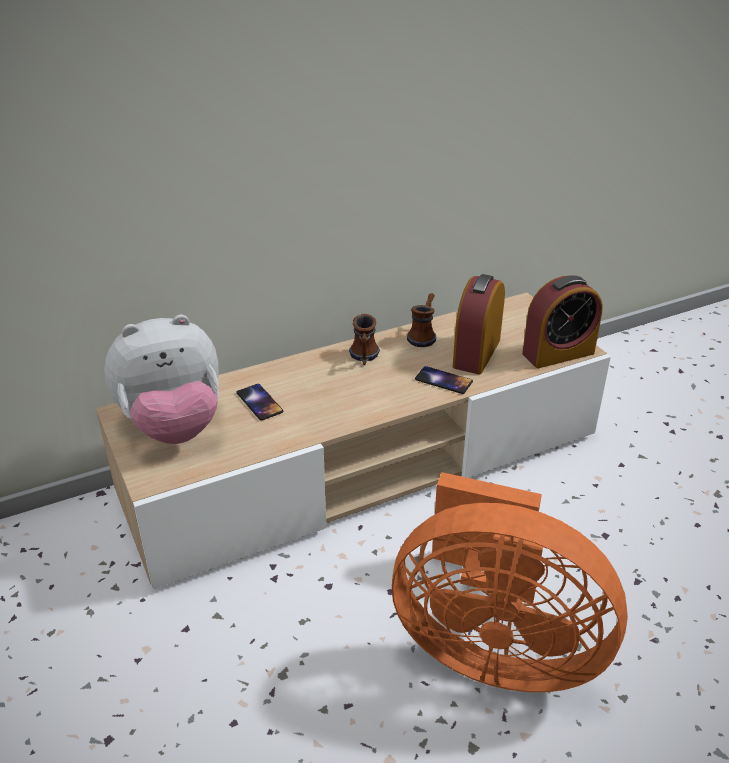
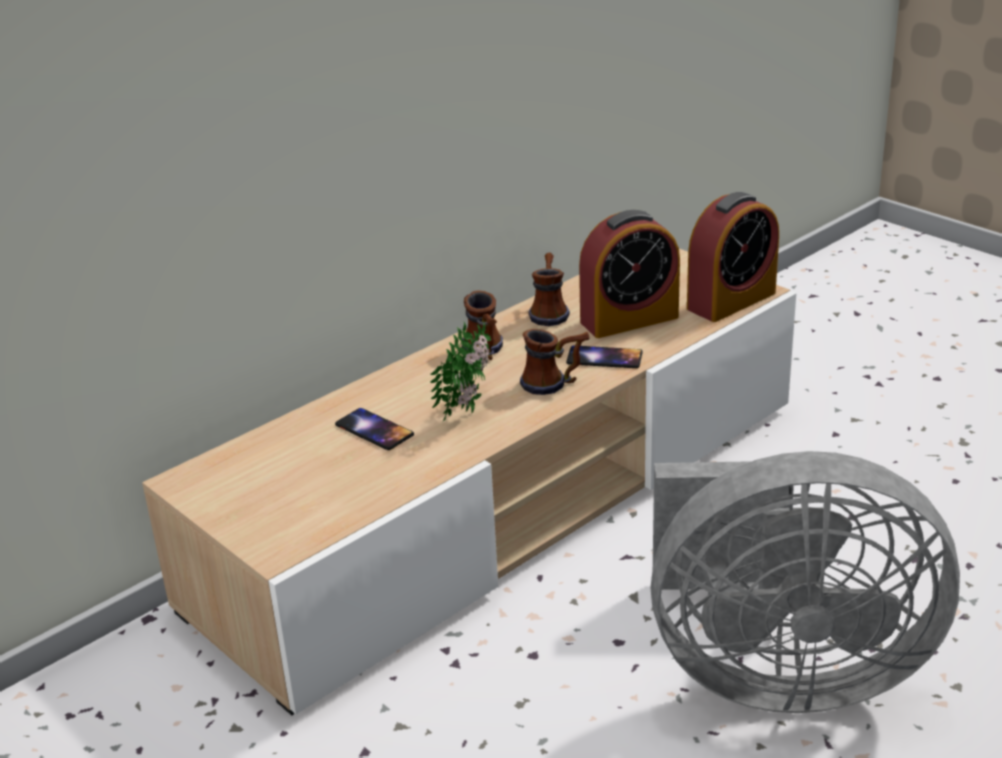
camera: 15 degrees left, 5 degrees down
plush toy [105,315,219,444] -> none
orange fan [392,472,628,692] -> grey fan [651,451,960,713]
alarm clock [453,274,505,374] -> alarm clock turned 120 degrees counterclockwise [579,210,680,338]
none -> potted plant [430,322,491,421]
none -> mug [520,329,589,395]

